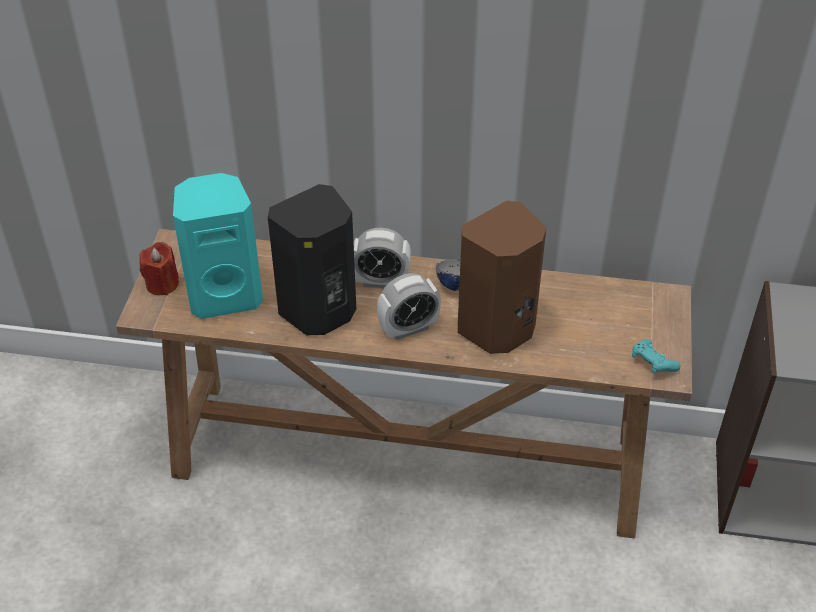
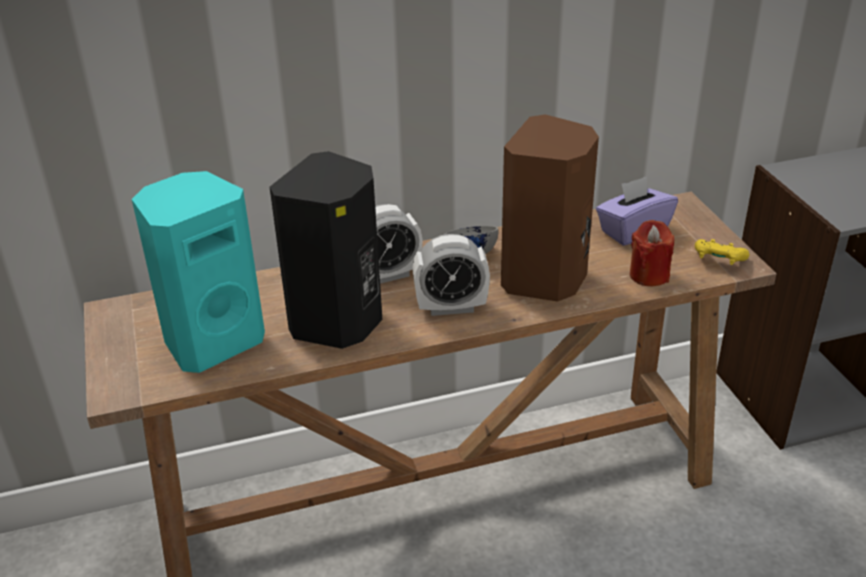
camera: 25 degrees left, 10 degrees down
red candle [139,242,179,295] -> red candle moved to [630,220,674,286]
alarm clock [377,273,441,340] -> alarm clock turned 45 degrees clockwise [413,234,490,316]
turquoise game controller [632,339,681,373] -> yellow game controller [695,239,749,265]
none -> purple tissue box [596,176,678,246]

